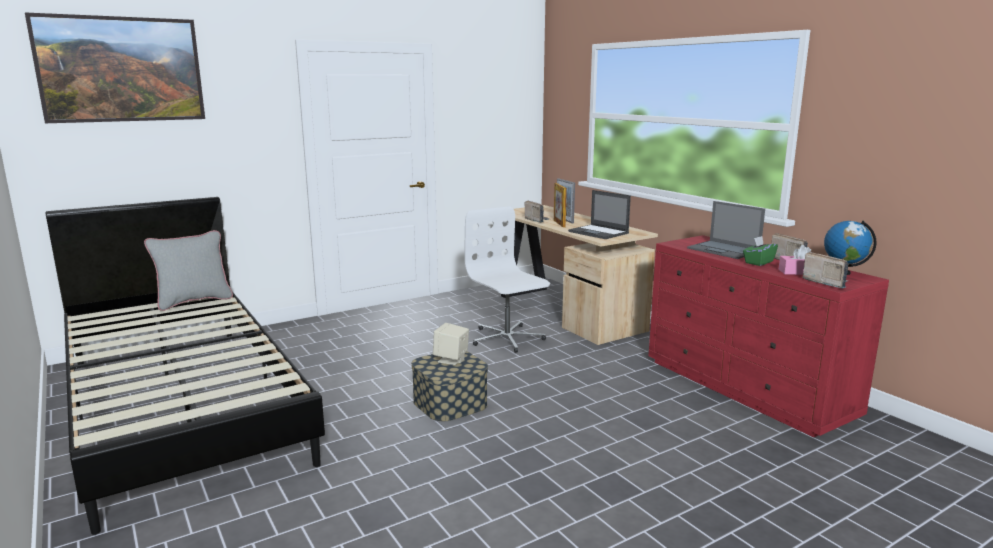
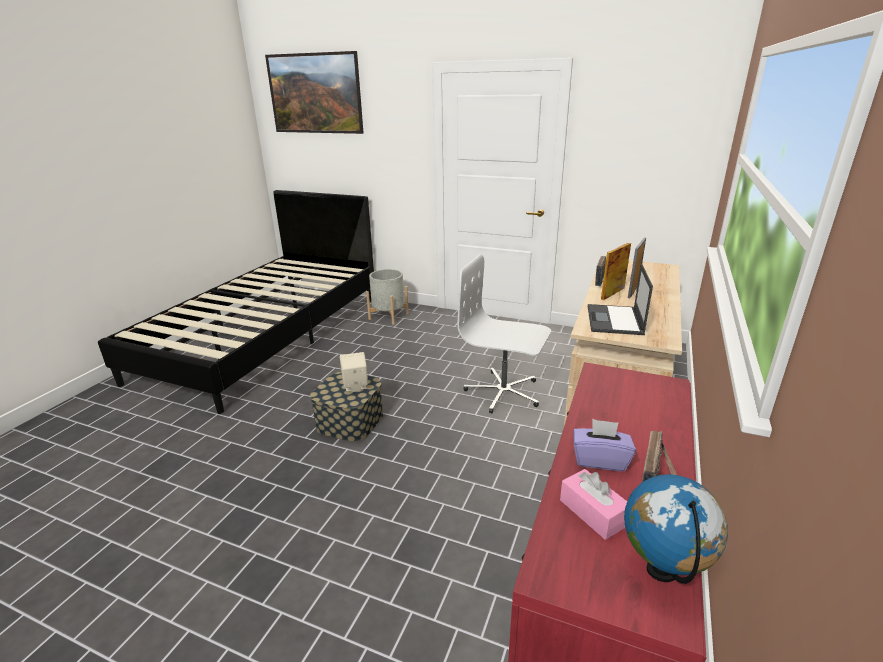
camera: 55 degrees right, 10 degrees up
grey pillow [144,230,233,311] -> none
white office chair [464,206,550,353] -> white office chair turned 90 degrees counterclockwise [458,254,551,413]
laptop [687,201,765,259] -> none
green tissue box [743,236,778,266] -> purple tissue box [573,419,636,471]
radio [803,252,849,288] -> none
none -> grey planter [366,269,409,325]

